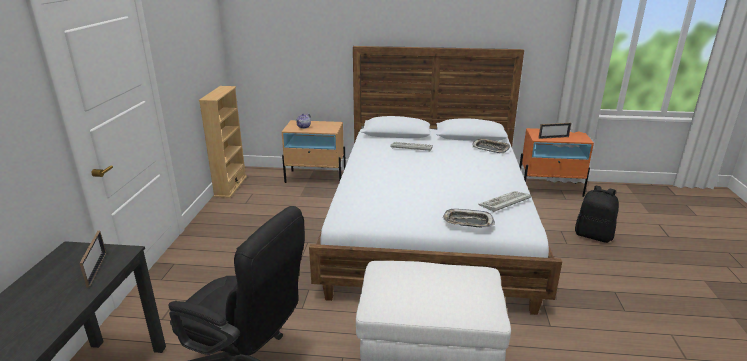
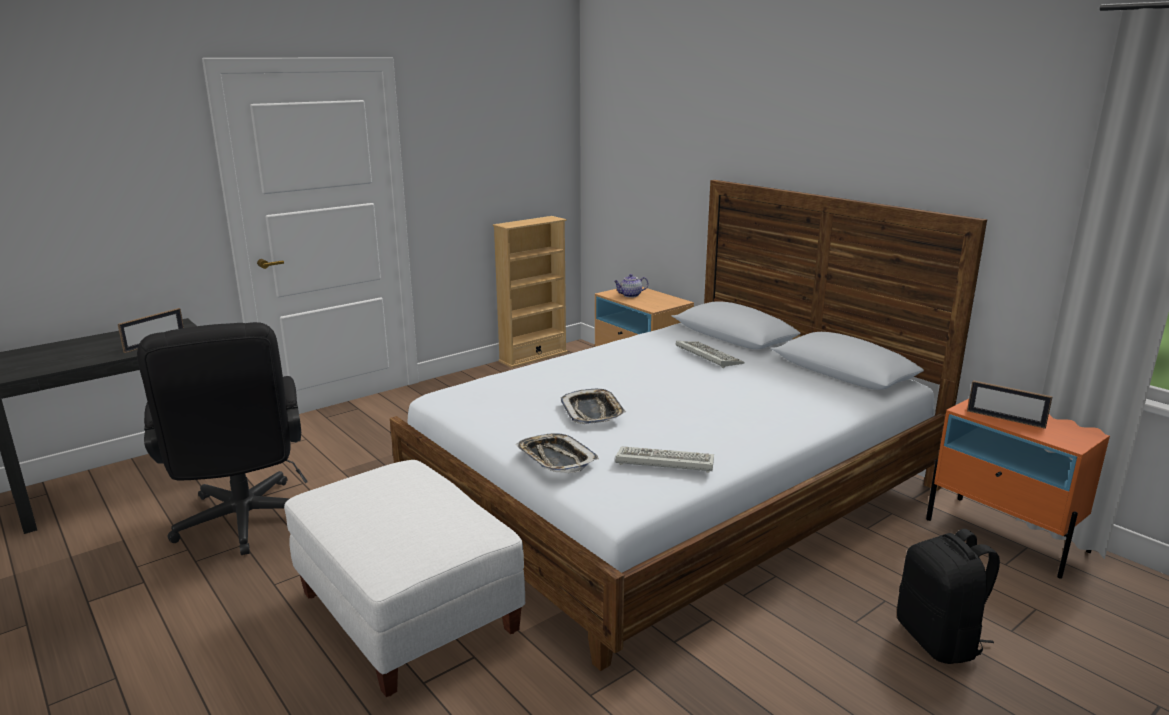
camera: 45 degrees right, 5 degrees down
tray [473,138,510,153] -> tray moved to [561,389,626,424]

